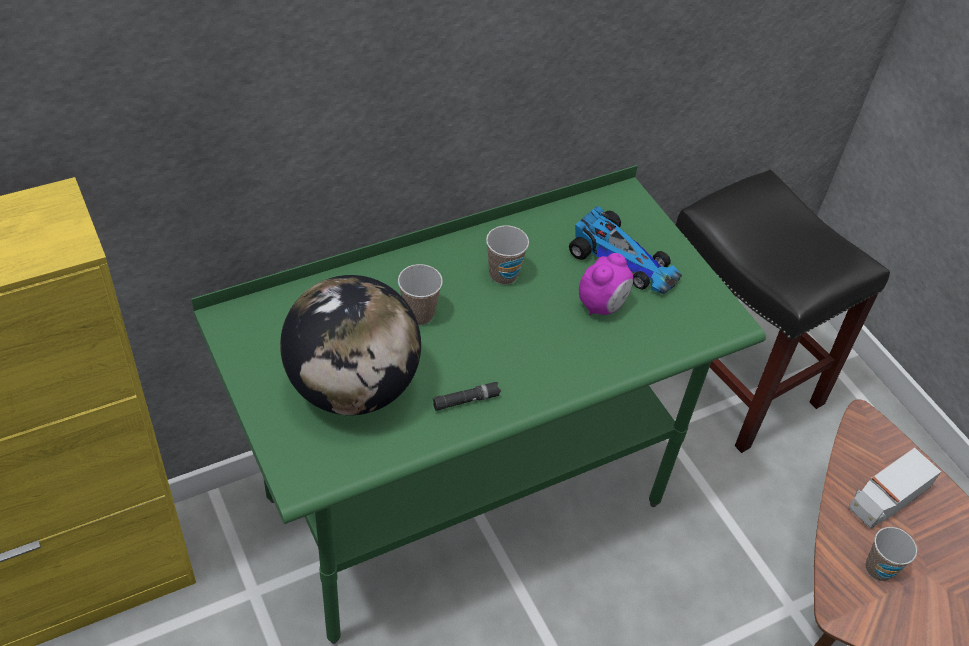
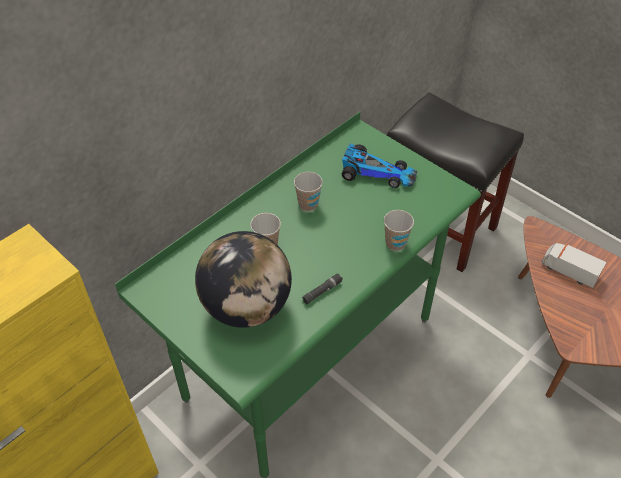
camera: 15 degrees left, 0 degrees up
alarm clock [579,253,634,315] -> none
toy truck [849,447,941,529] -> toy truck turned 90 degrees clockwise [541,243,607,288]
cup [866,527,917,581] -> cup moved to [384,210,414,251]

